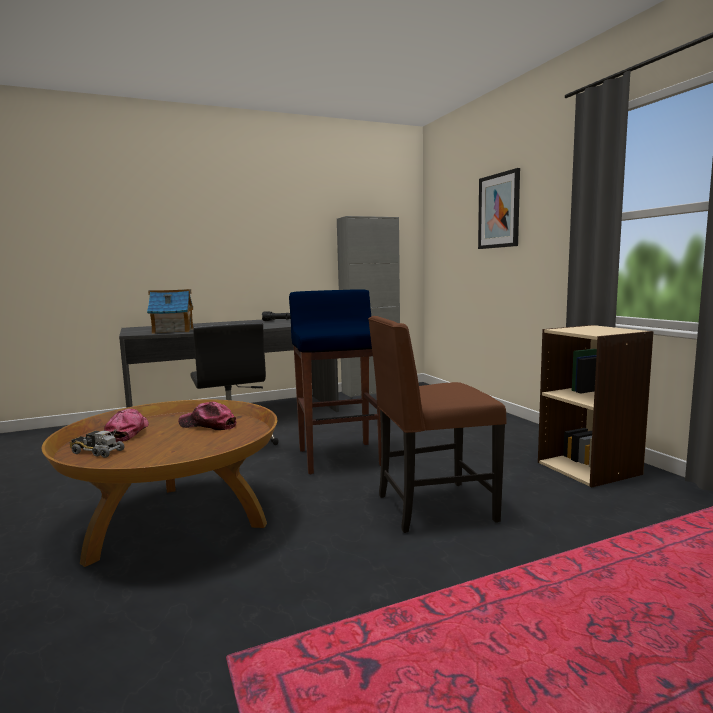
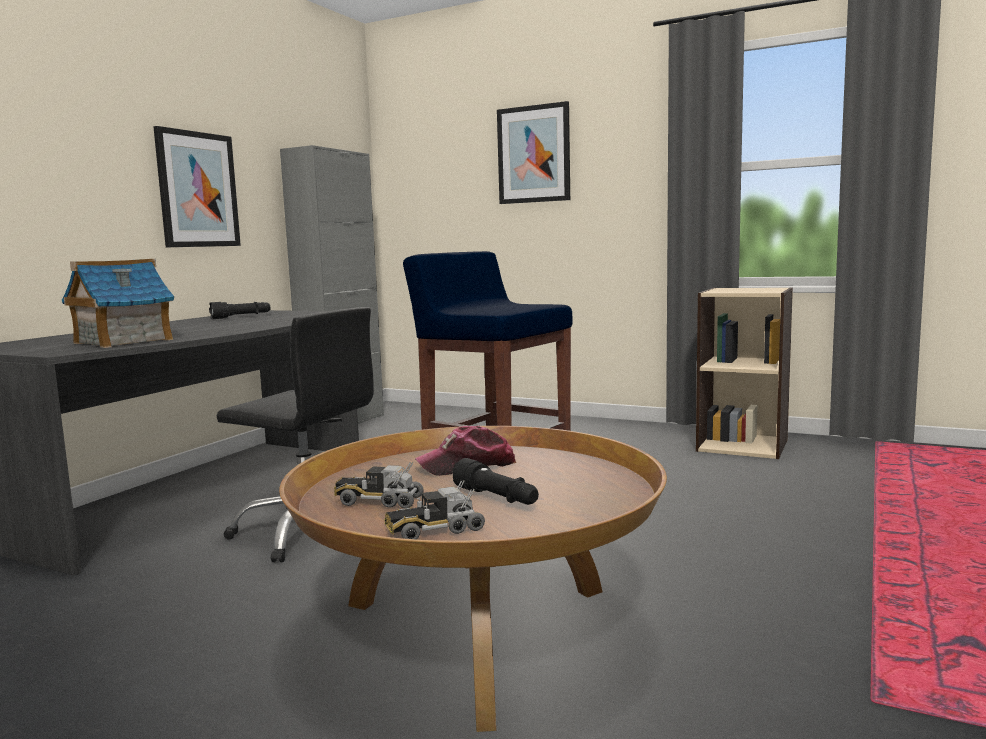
camera: 40 degrees left, 0 degrees up
cap [104,409,149,442] -> toy truck [334,462,424,509]
brown chair [368,316,506,533] -> none
none -> picture [153,126,241,247]
none -> black flashlight [453,458,539,505]

